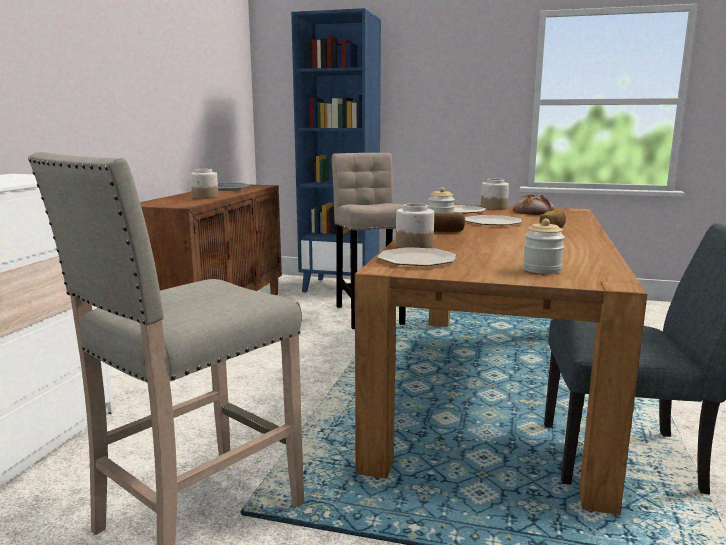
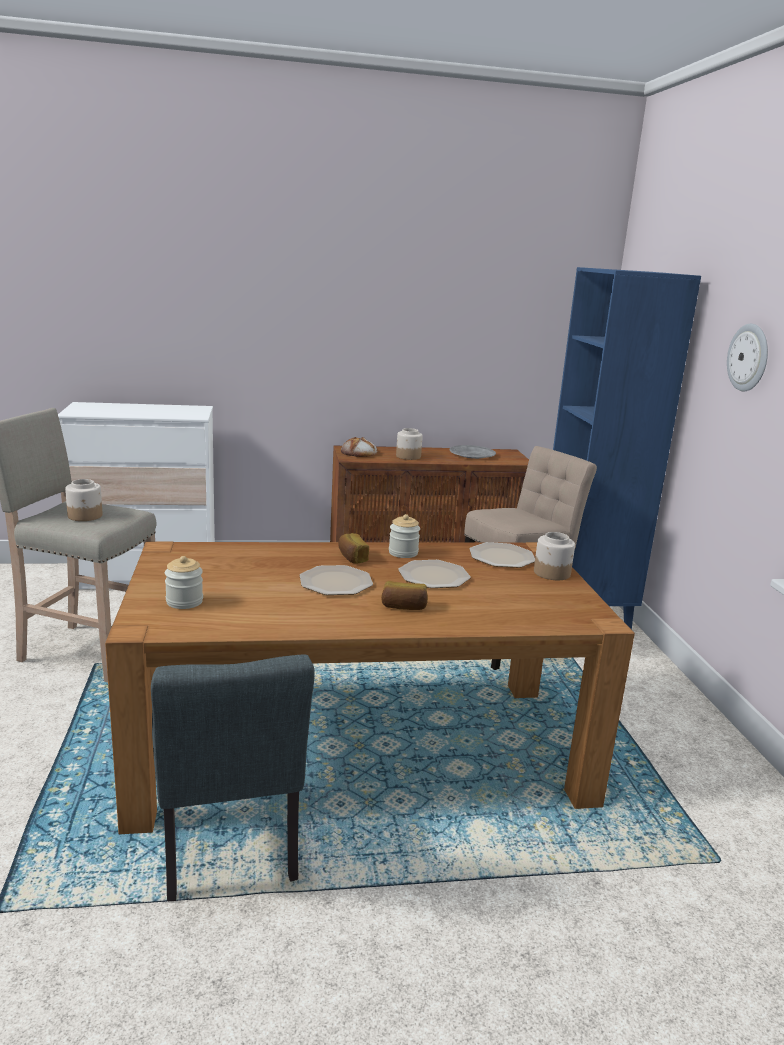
camera: 65 degrees right, 5 degrees up
plate [377,247,456,266] -> plate moved to [300,565,373,595]
jar [396,203,434,248] -> jar moved to [65,479,102,521]
bread [513,194,554,215] -> bread moved to [341,437,377,457]
none -> wall clock [727,324,768,391]

